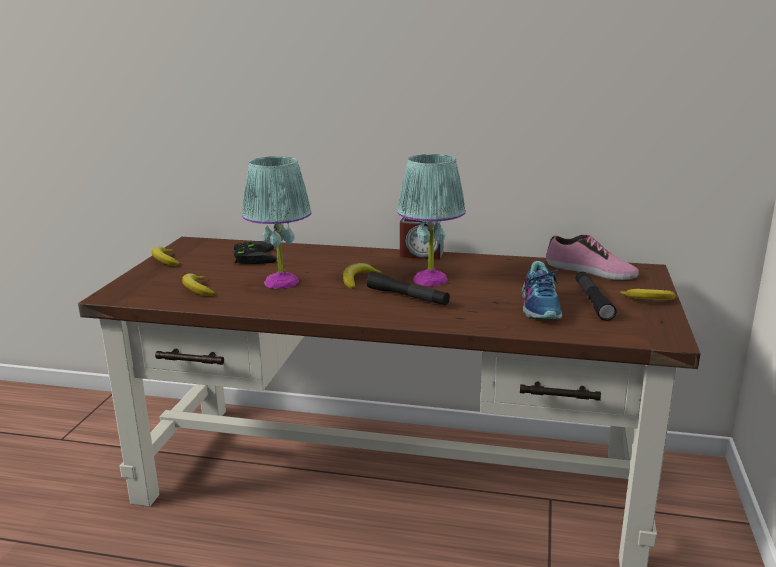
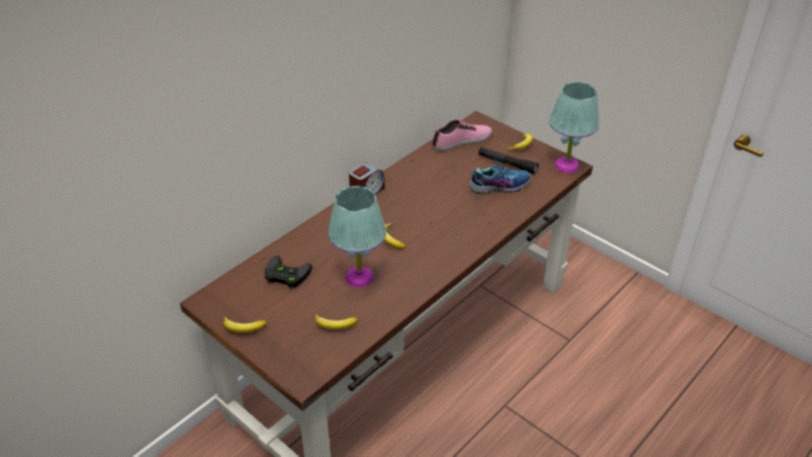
camera: 60 degrees left, 20 degrees up
black flashlight [366,272,450,305] -> none
turquoise table lamp [397,154,466,286] -> turquoise table lamp moved to [549,82,599,173]
shoe [522,261,562,320] -> shoe turned 45 degrees counterclockwise [469,158,531,194]

